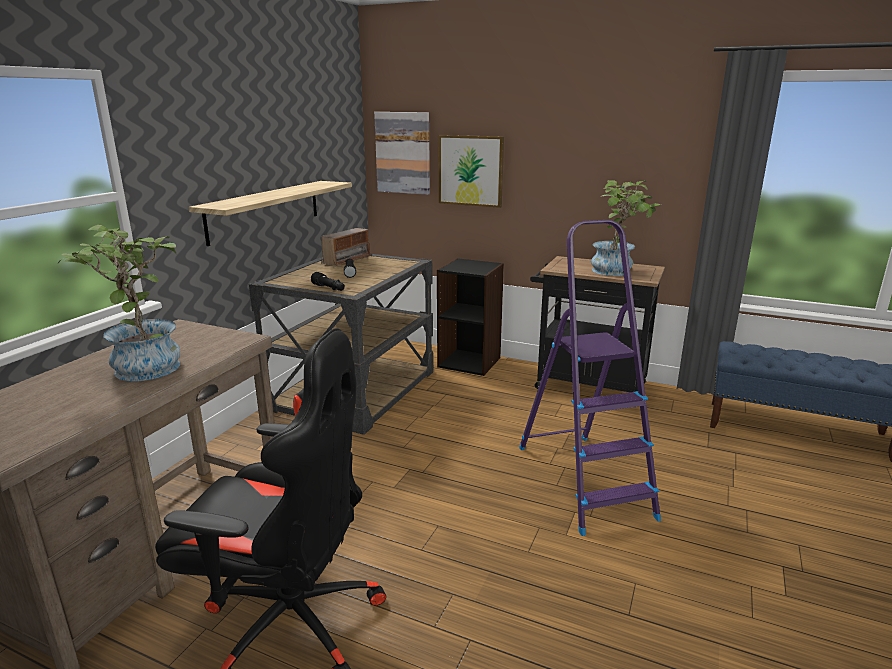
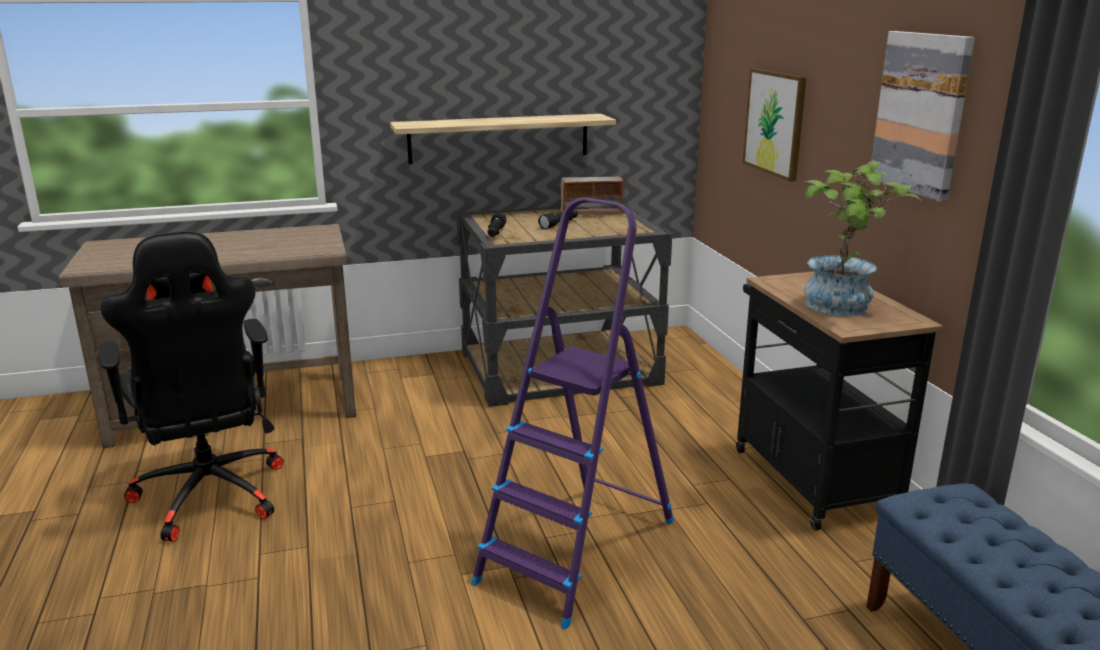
camera: 50 degrees right, 0 degrees up
potted plant [58,225,180,381] -> none
picture [374,112,430,195] -> picture moved to [871,31,975,202]
black bookcase [437,258,504,376] -> none

